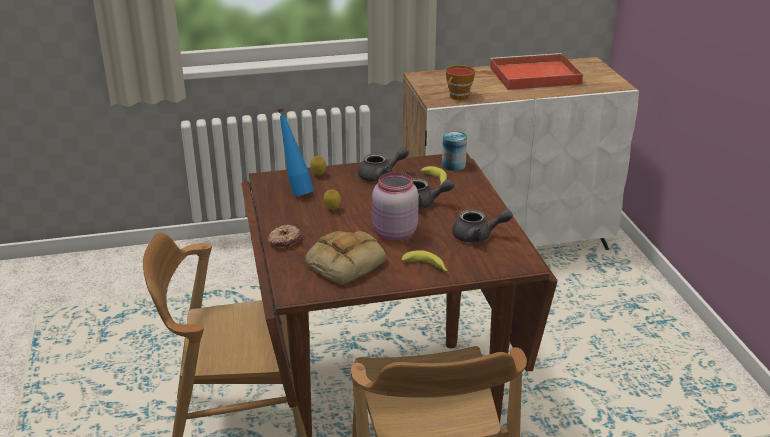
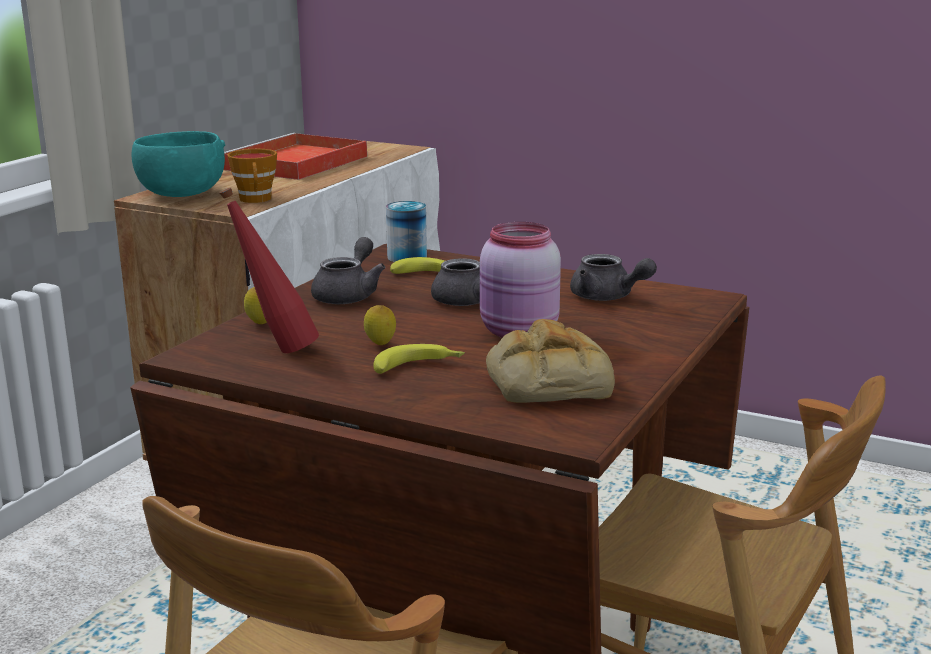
camera: 50 degrees left, 10 degrees down
donut [268,225,301,249] -> none
blue bottle [277,108,313,196] -> red bottle [220,187,319,353]
banana [402,250,448,272] -> banana moved to [374,344,465,374]
grey teapot [452,209,513,243] -> grey teapot turned 90 degrees clockwise [570,254,657,301]
none -> turquoise bowl [132,131,225,197]

